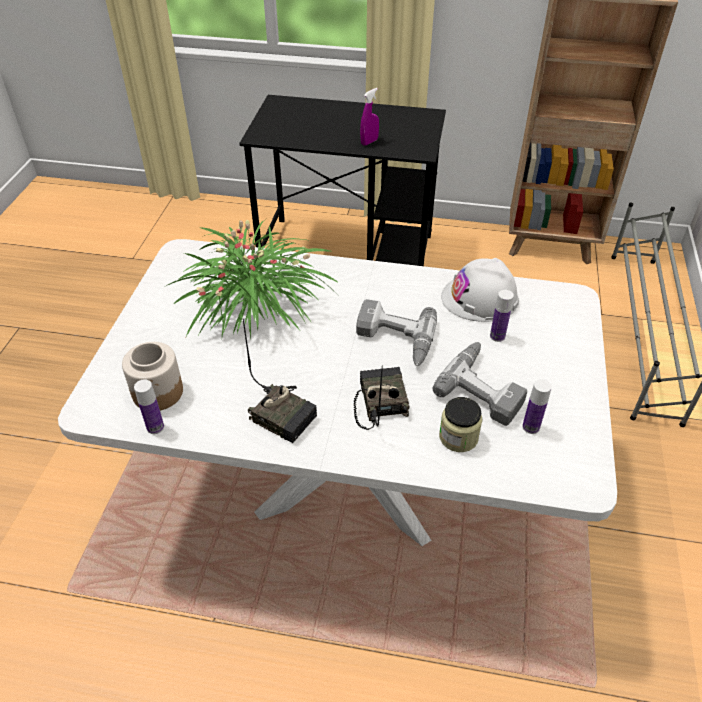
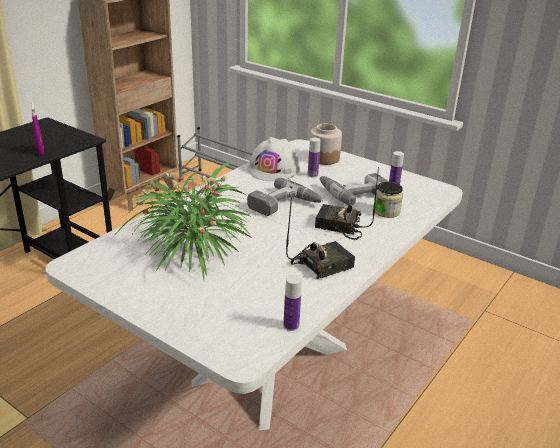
camera: 65 degrees left, 15 degrees down
jar [122,342,183,411] -> jar moved to [310,124,342,165]

